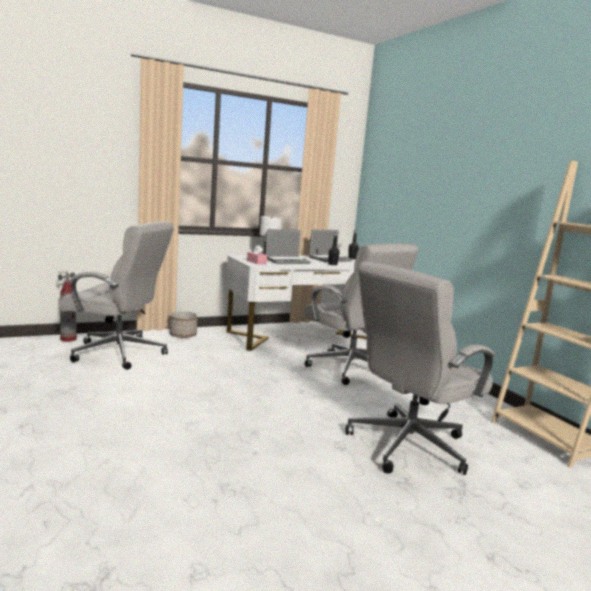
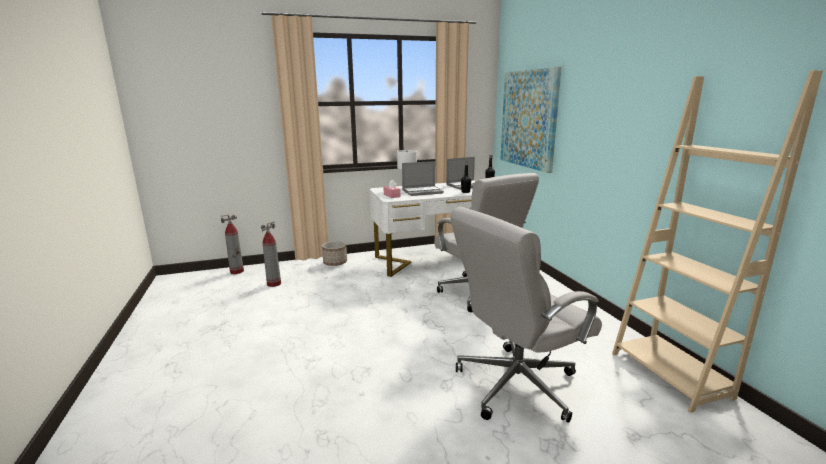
camera: 10 degrees right, 5 degrees up
grey office chair [60,222,174,370] -> fire extinguisher [261,222,281,287]
none -> picture [500,67,561,173]

